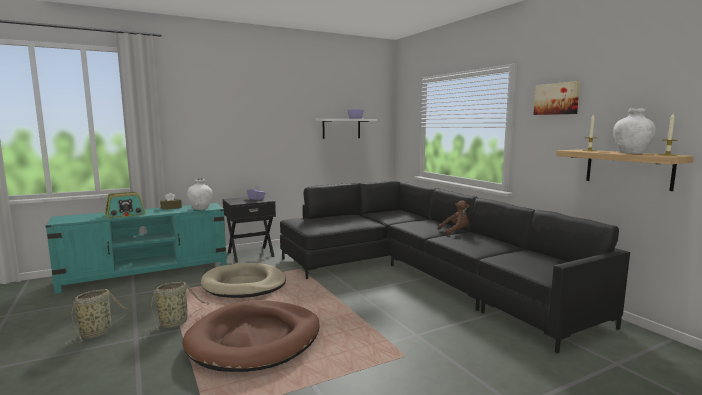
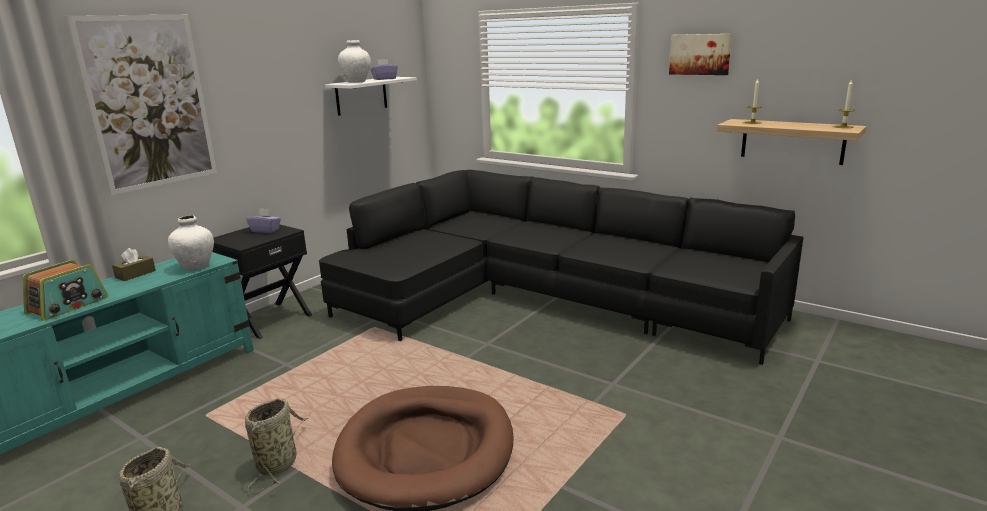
camera: 25 degrees left, 10 degrees up
beige dog bed [201,263,286,298] -> none
brown plush toy [438,200,470,235] -> none
white vase [613,108,656,154] -> white vase moved to [338,40,371,83]
none -> picture [66,15,217,195]

